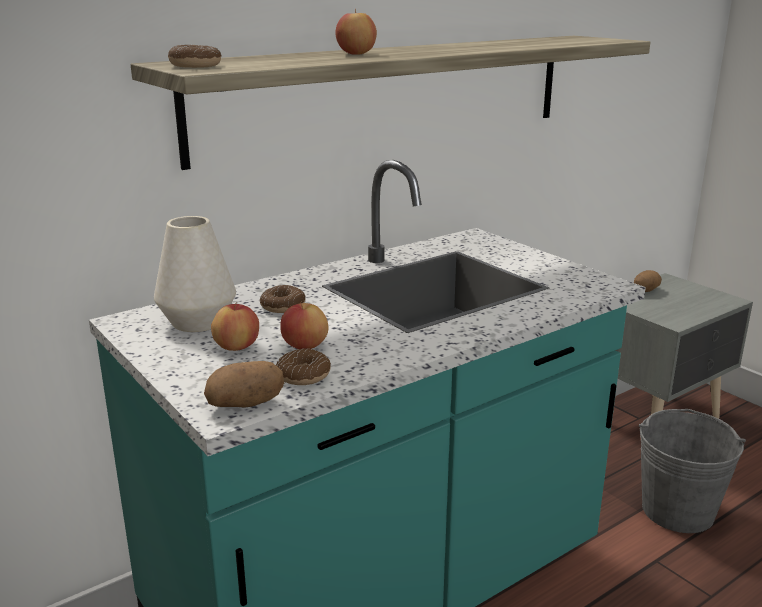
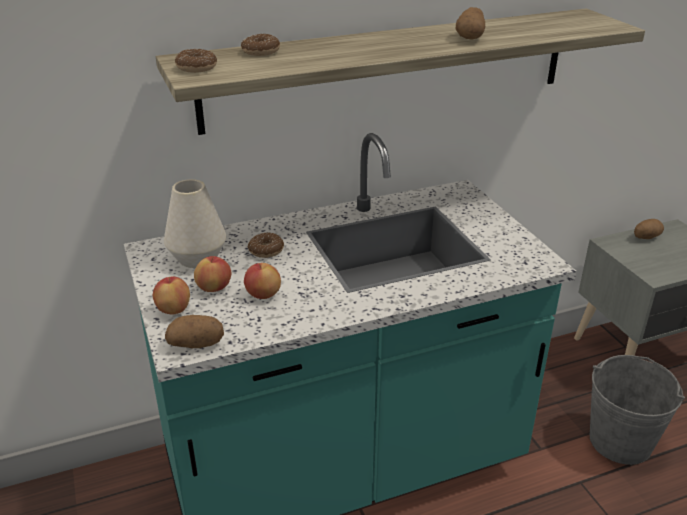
camera: 15 degrees right, 10 degrees up
donut [276,349,331,385] -> donut moved to [241,34,280,56]
apple [336,9,377,55] -> apple moved to [153,277,190,315]
none -> potato [456,7,485,39]

